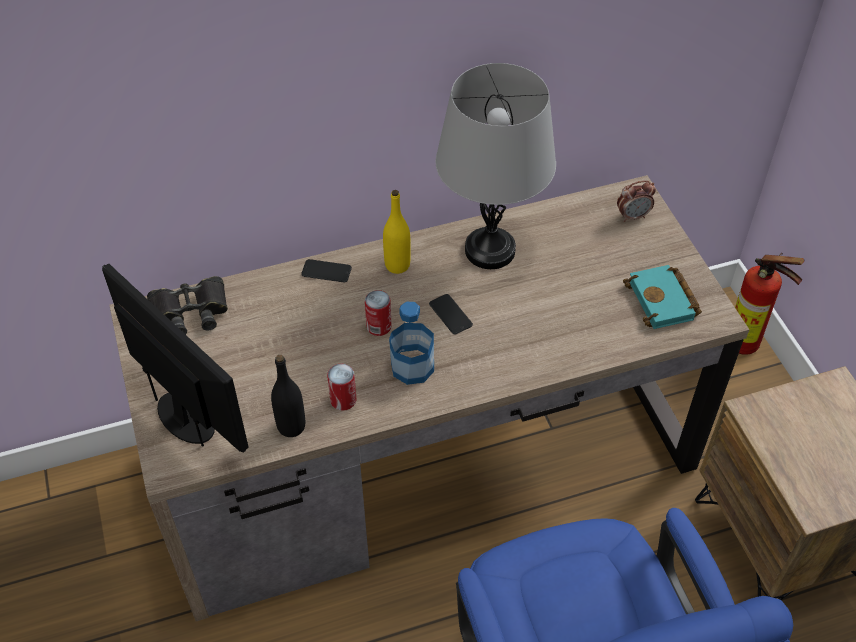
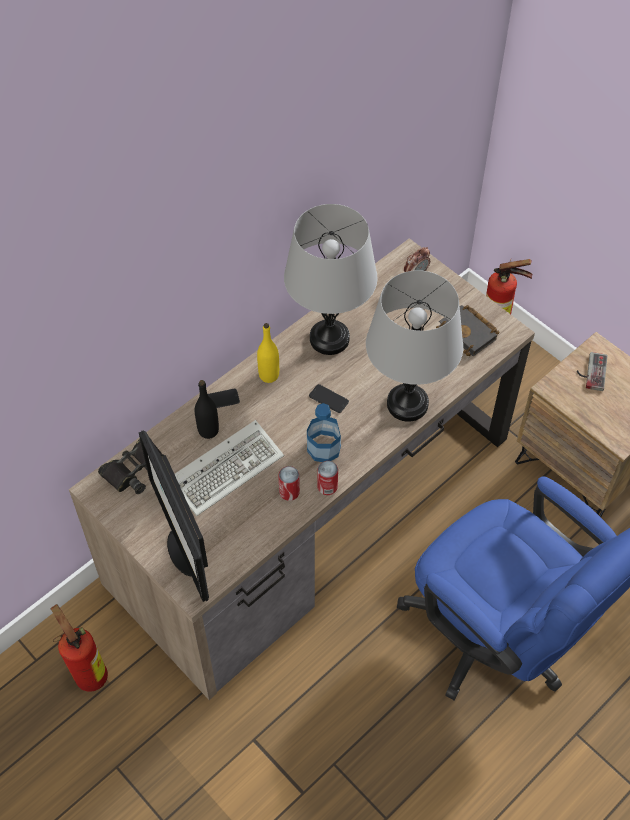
camera: 25 degrees left, 5 degrees up
monitor [102,263,249,453] -> monitor turned 135 degrees counterclockwise [139,430,209,602]
black bottle [271,355,305,437] -> black bottle moved to [195,380,219,439]
can [365,290,391,336] -> can moved to [317,461,338,495]
turquoise book [623,265,702,329] -> black book [436,305,500,357]
none -> fire extinguisher [50,604,108,692]
none -> keyboard [175,420,284,516]
none -> grey table lamp [366,270,463,422]
none -> game controller [577,352,608,391]

